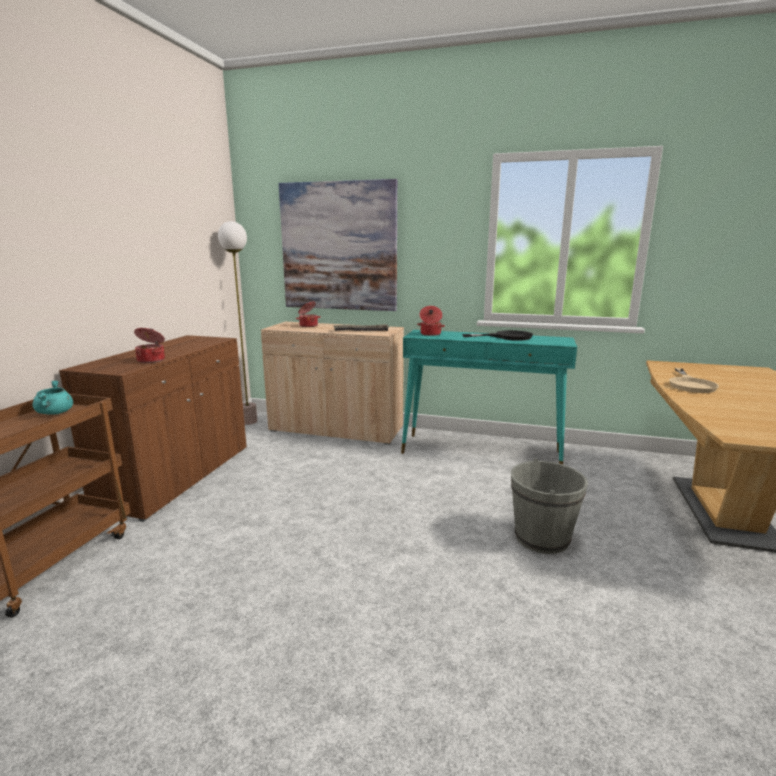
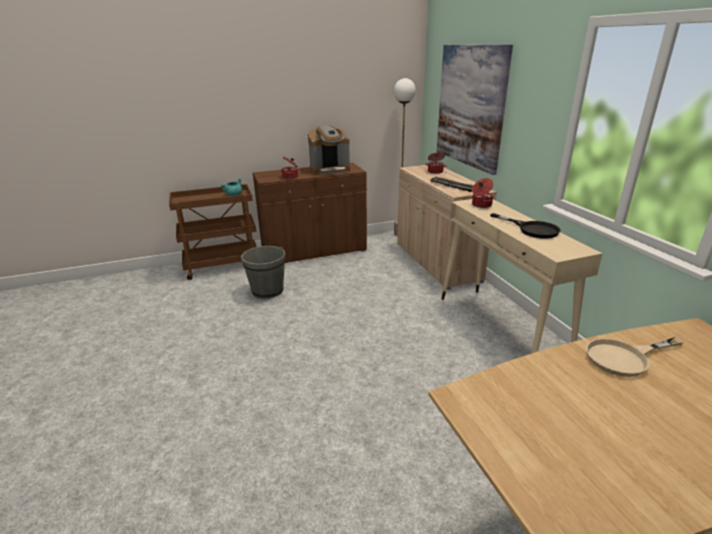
camera: 55 degrees right, 10 degrees up
turquoise console table [401,330,577,464] -> beige console table [441,199,603,353]
grey bucket [511,458,588,554] -> grey bucket moved to [241,246,285,299]
none -> coffee machine [308,125,350,175]

